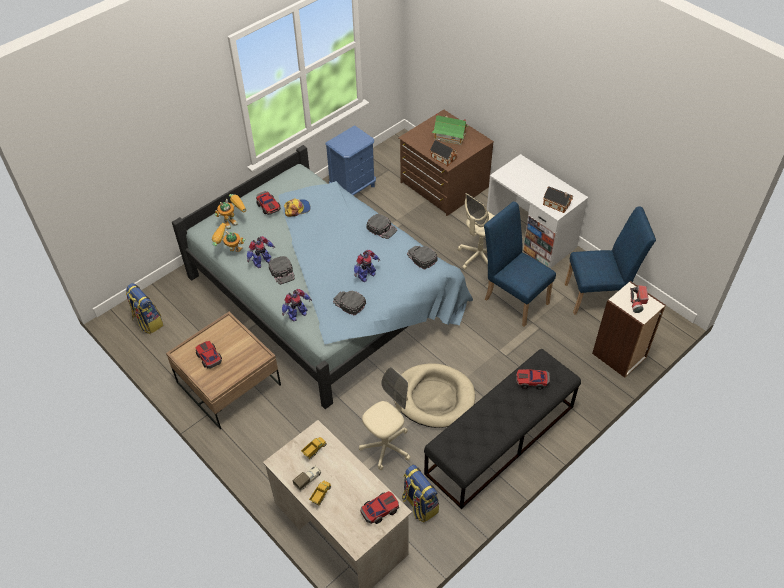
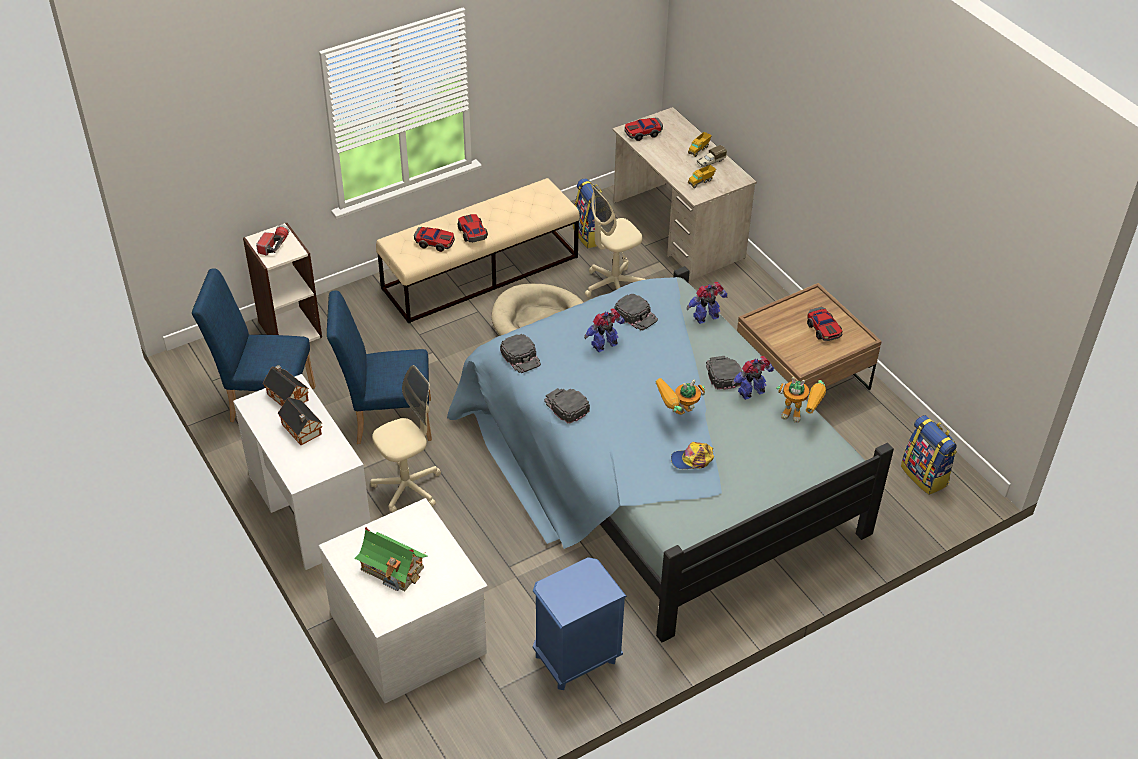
camera: 170 degrees left, 5 degrees down
toy robot [215,194,247,229] -> toy robot moved to [656,378,705,415]
toy car [256,191,281,215] -> toy car moved to [458,214,488,242]
brown dresser [398,110,494,216] -> white dresser [319,498,487,704]
black bench [424,349,581,509] -> beige bench [376,178,580,323]
toy house [430,138,458,166] -> toy house moved to [277,397,323,445]
blue chair [484,202,556,327] -> blue chair turned 120 degrees clockwise [327,290,432,444]

